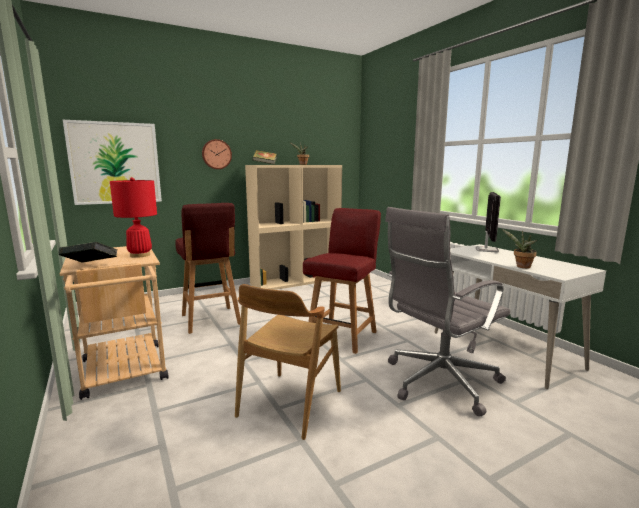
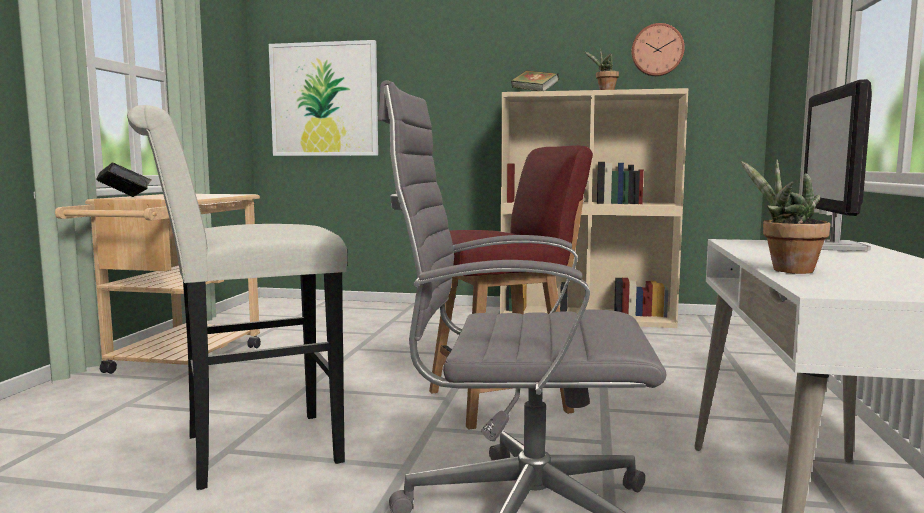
camera: 40 degrees right, 5 degrees down
red table lamp [110,177,157,258] -> none
red stool [176,203,241,334] -> none
wall clock [202,139,232,169] -> wall clock moved to [631,23,685,76]
brown chair [235,284,341,440] -> white stool [127,105,348,490]
monitor [476,192,501,252] -> monitor turned 135 degrees clockwise [802,79,872,251]

